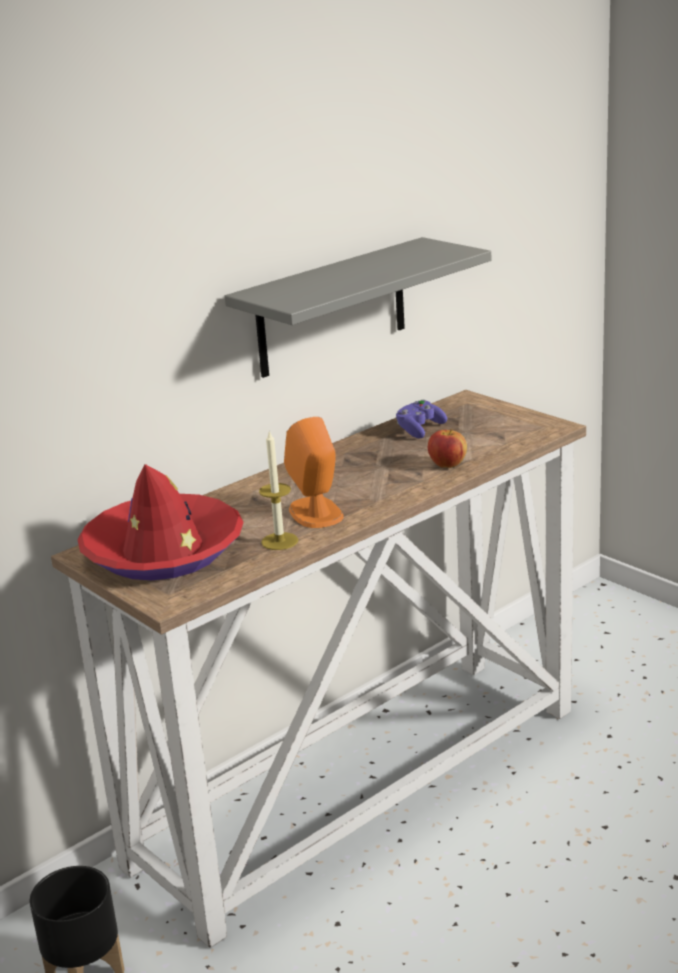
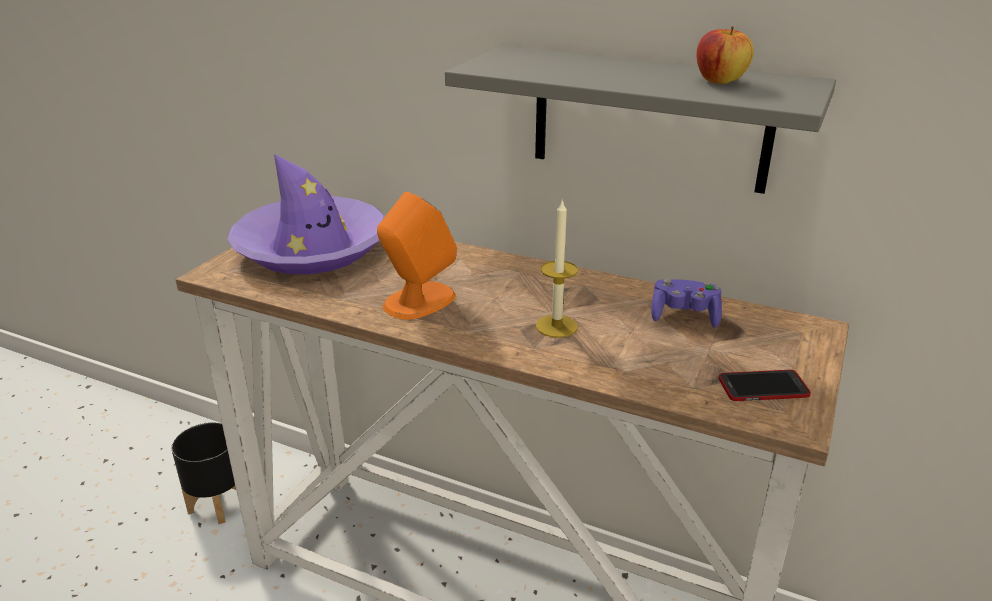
camera: 65 degrees right, 5 degrees up
red hat [77,464,244,580] -> purple hat [227,154,385,274]
candle [259,430,298,550] -> candle moved to [536,198,578,338]
apple [428,428,467,468] -> apple moved to [697,26,754,84]
none -> phone [719,370,811,401]

